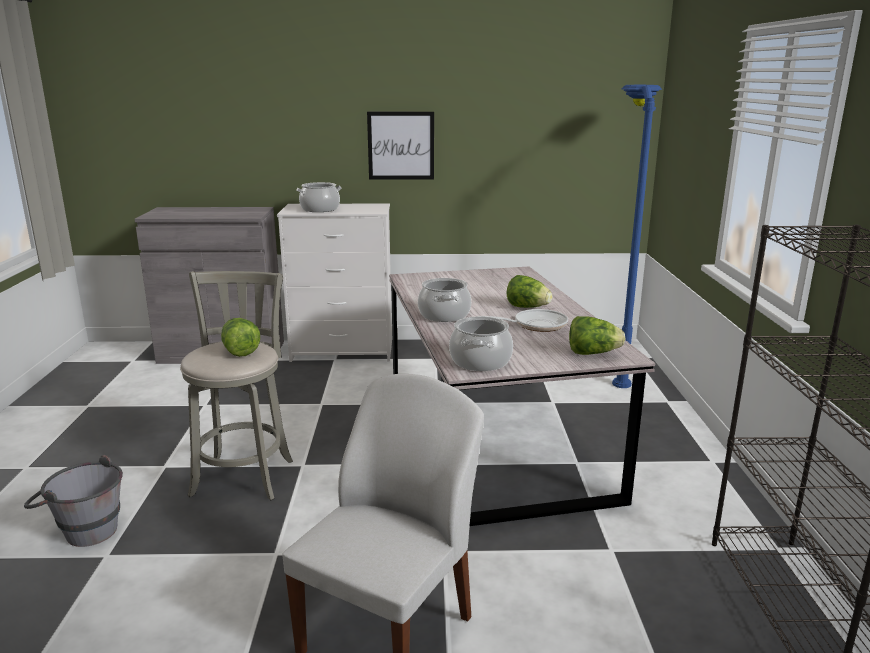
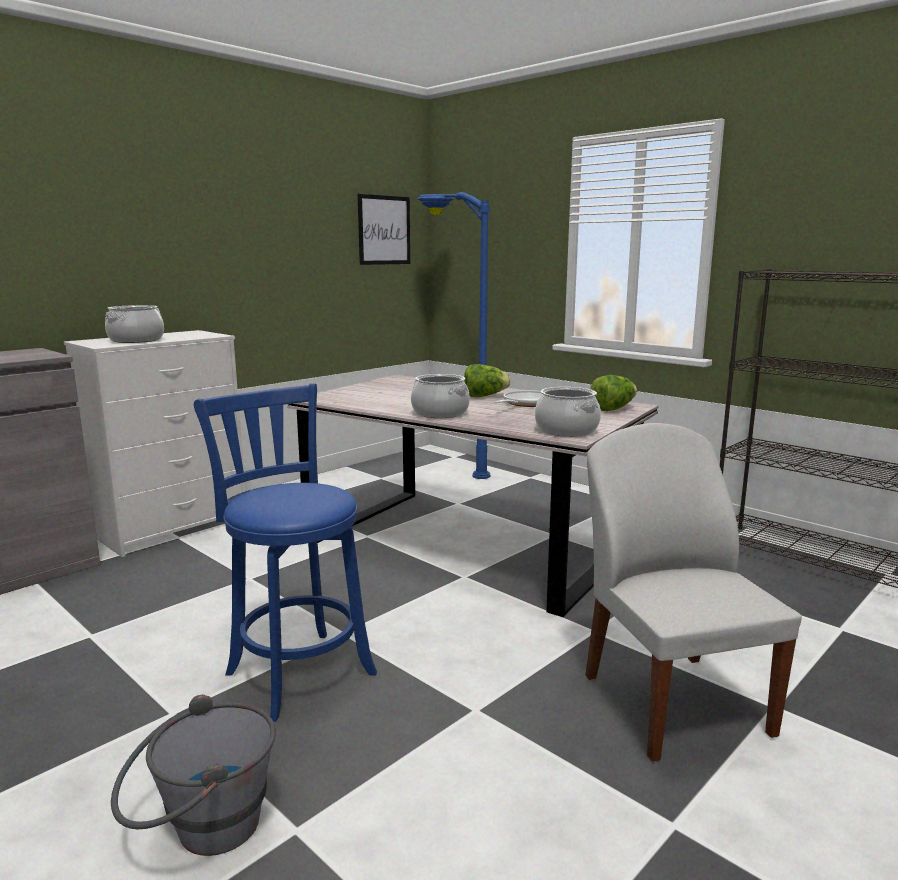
camera: 45 degrees left, 5 degrees down
grey stool [180,271,293,500] -> blue stool [194,383,377,721]
lettuce [221,318,260,357] -> none
picture [367,112,434,179] -> picture moved to [358,194,410,265]

